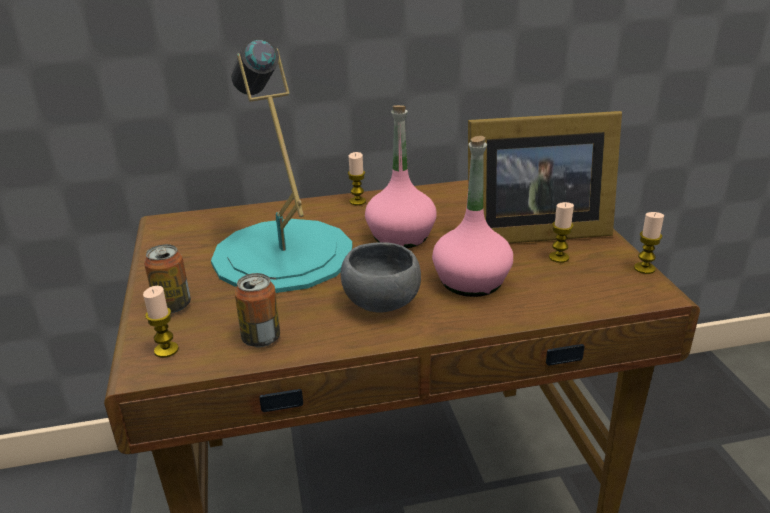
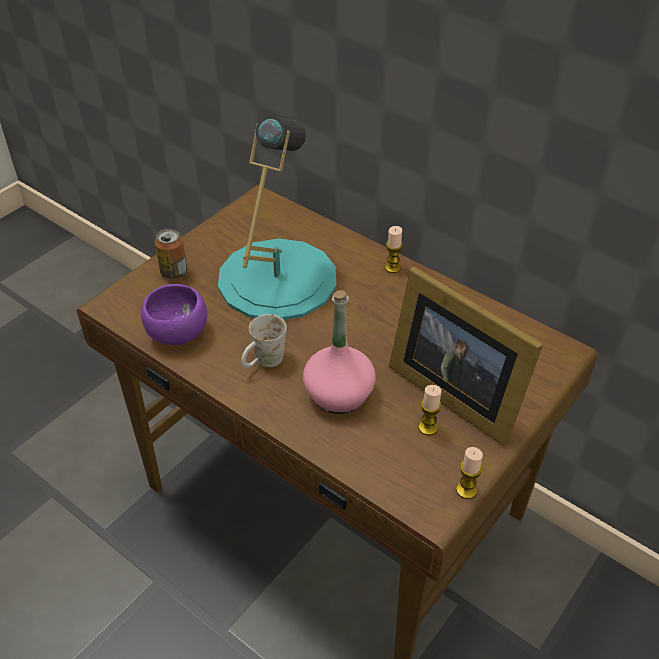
camera: 50 degrees right, 15 degrees up
candle [143,286,179,358] -> none
can [234,273,280,347] -> purple bowl [141,284,207,345]
grey bowl [340,242,421,312] -> white mug [241,314,287,368]
pink bottle [365,105,436,248] -> none

